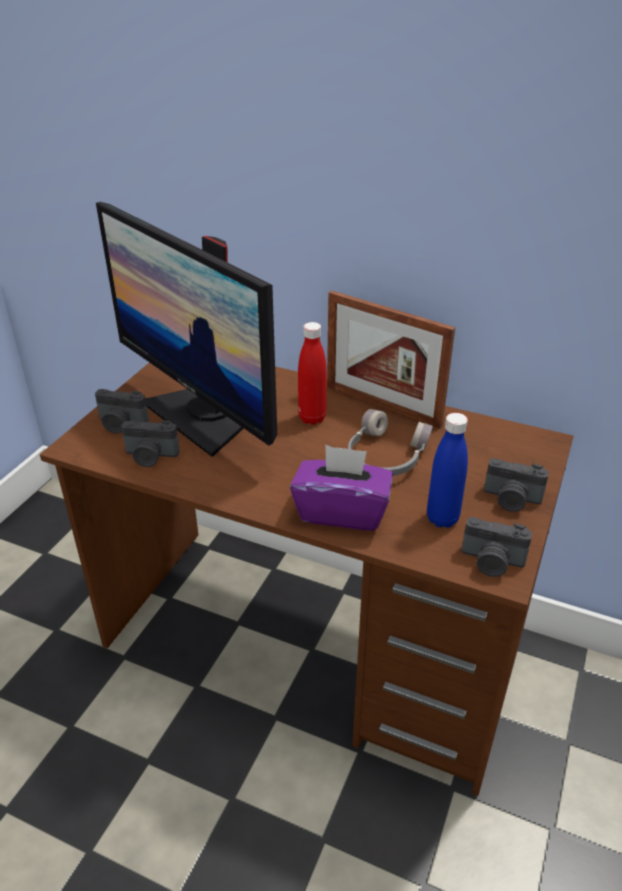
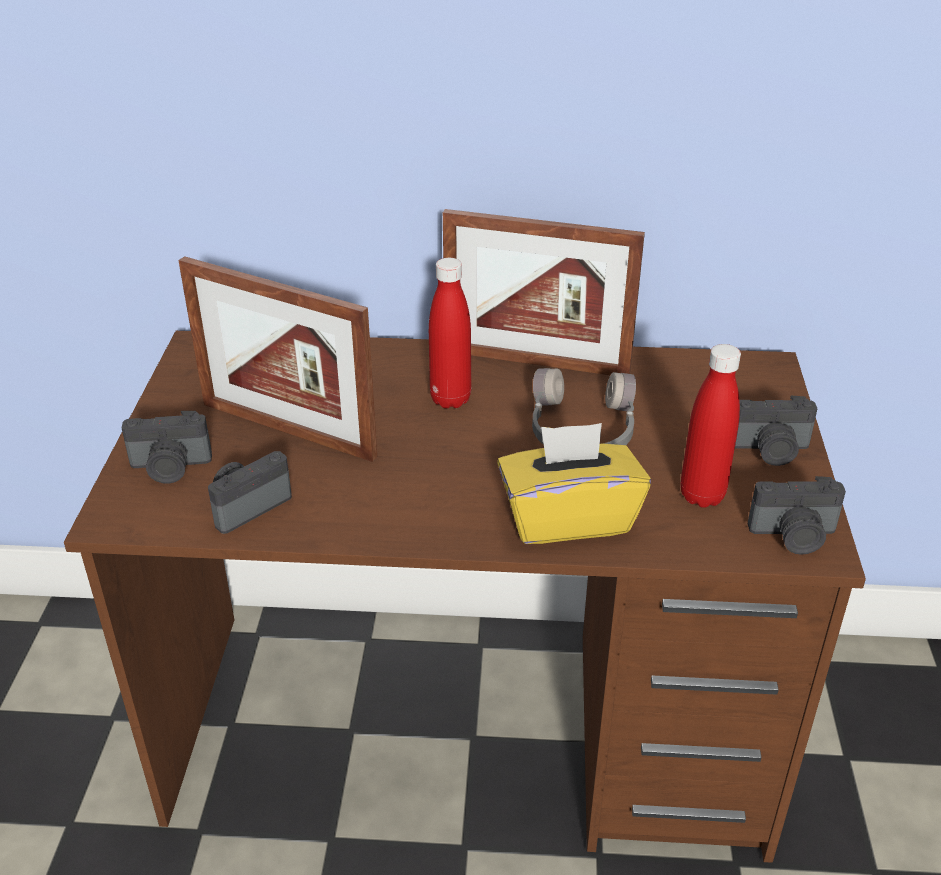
camera: 20 degrees left, 0 degrees up
monitor [96,202,277,457] -> picture frame [178,256,377,462]
camera [121,420,180,467] -> camera turned 150 degrees clockwise [208,451,292,534]
purple tissue box [290,445,393,531] -> yellow tissue box [497,423,651,544]
blue bottle [427,413,468,528] -> red bottle [681,344,741,508]

